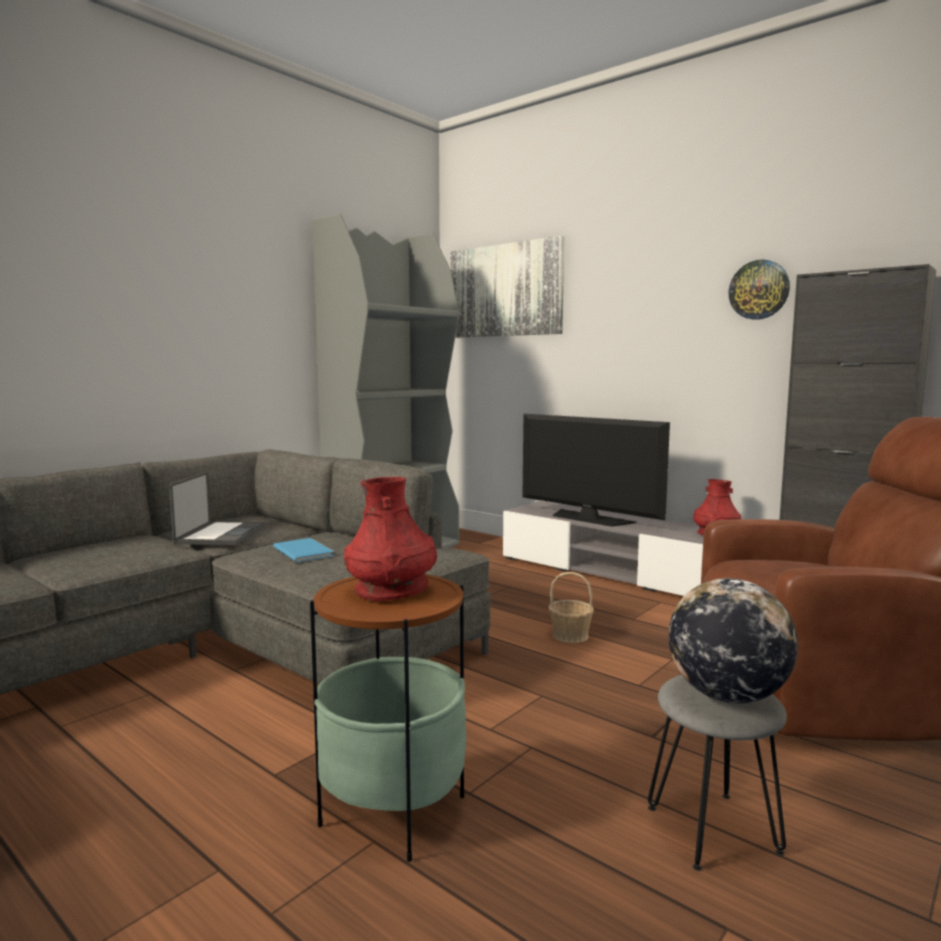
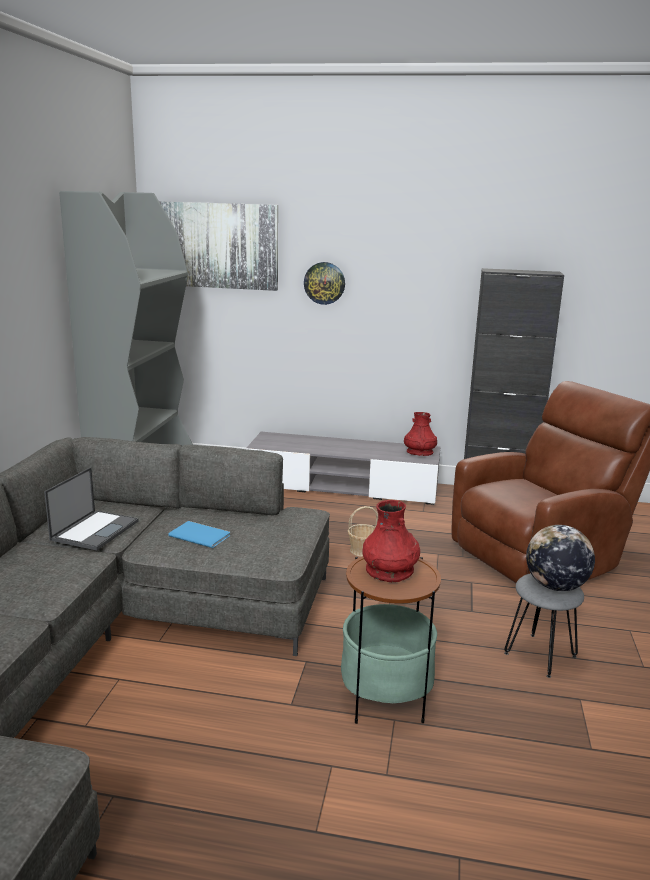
camera: 30 degrees left, 10 degrees up
laptop [169,472,266,545] -> laptop turned 45 degrees clockwise [44,467,139,551]
television [522,414,670,527] -> none
wall clock [729,260,790,320] -> wall clock moved to [304,262,345,305]

